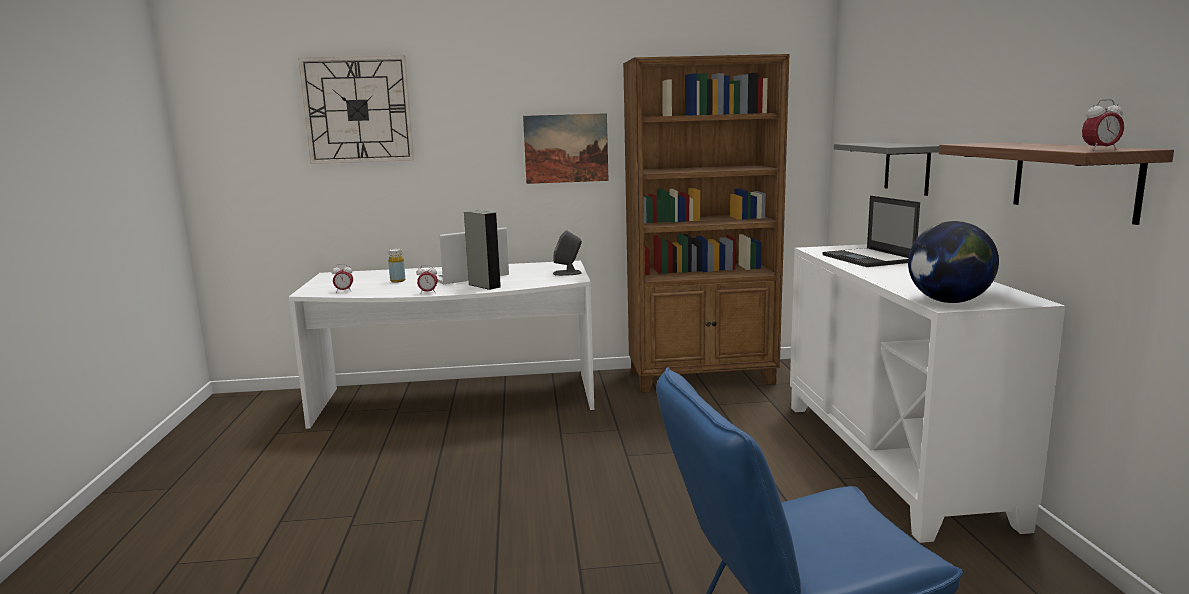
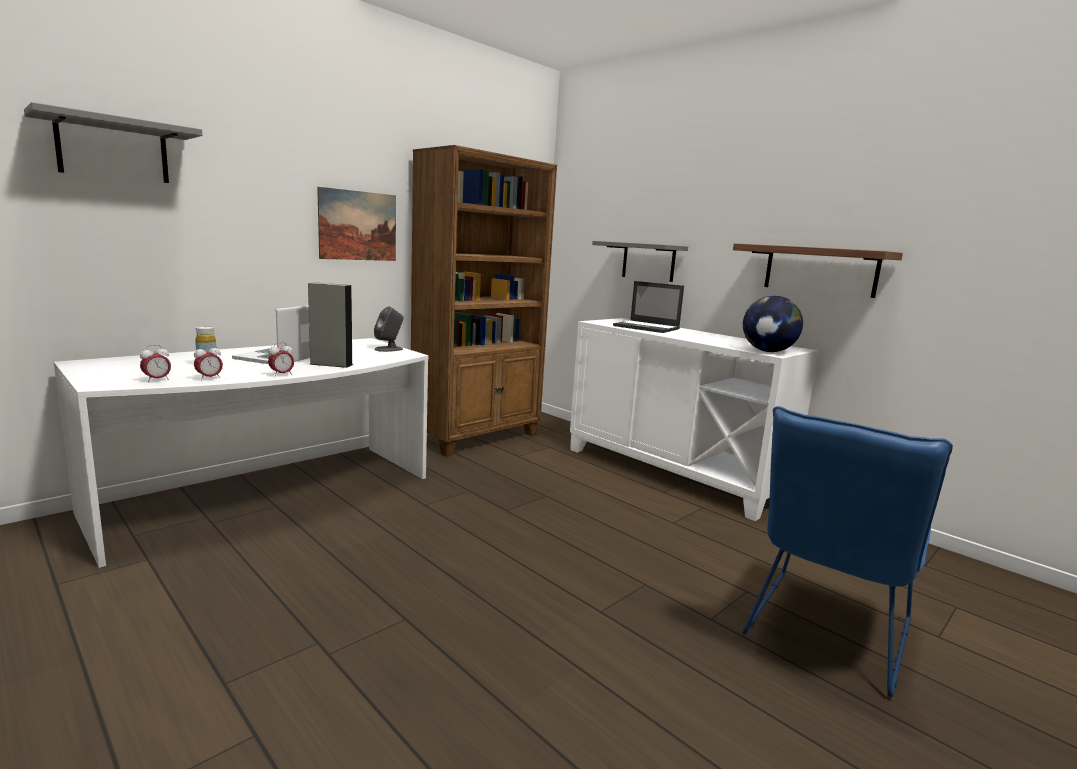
camera: 40 degrees left, 0 degrees up
wall clock [298,56,414,164] -> grey shelf [24,102,203,183]
alarm clock [1082,99,1124,151] -> alarm clock moved to [194,344,223,380]

